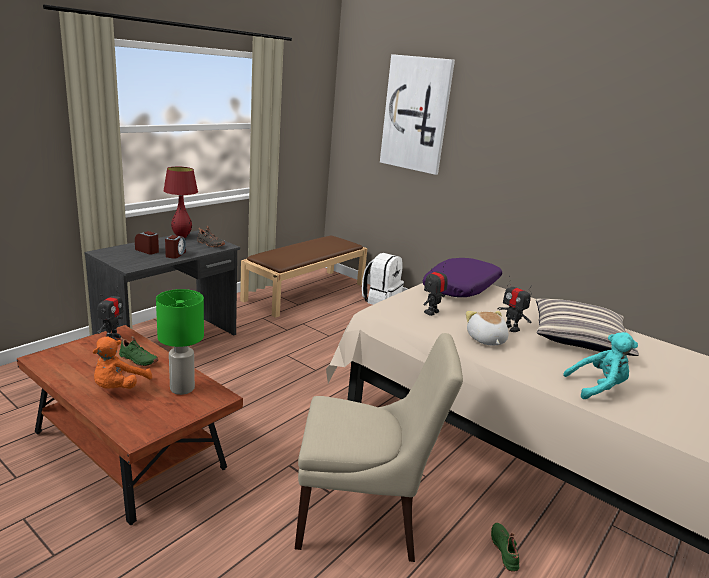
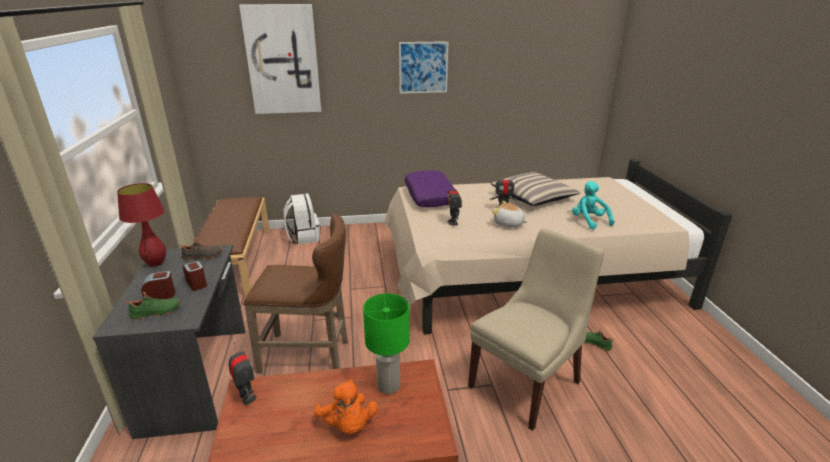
camera: 45 degrees left, 5 degrees up
green shoe [119,336,158,366] -> green shoe moved to [125,292,181,319]
turquoise plush toy [563,332,638,399] -> turquoise plush toy turned 60 degrees counterclockwise [572,181,614,230]
none -> brown stool [244,214,348,374]
none -> picture [399,41,448,94]

